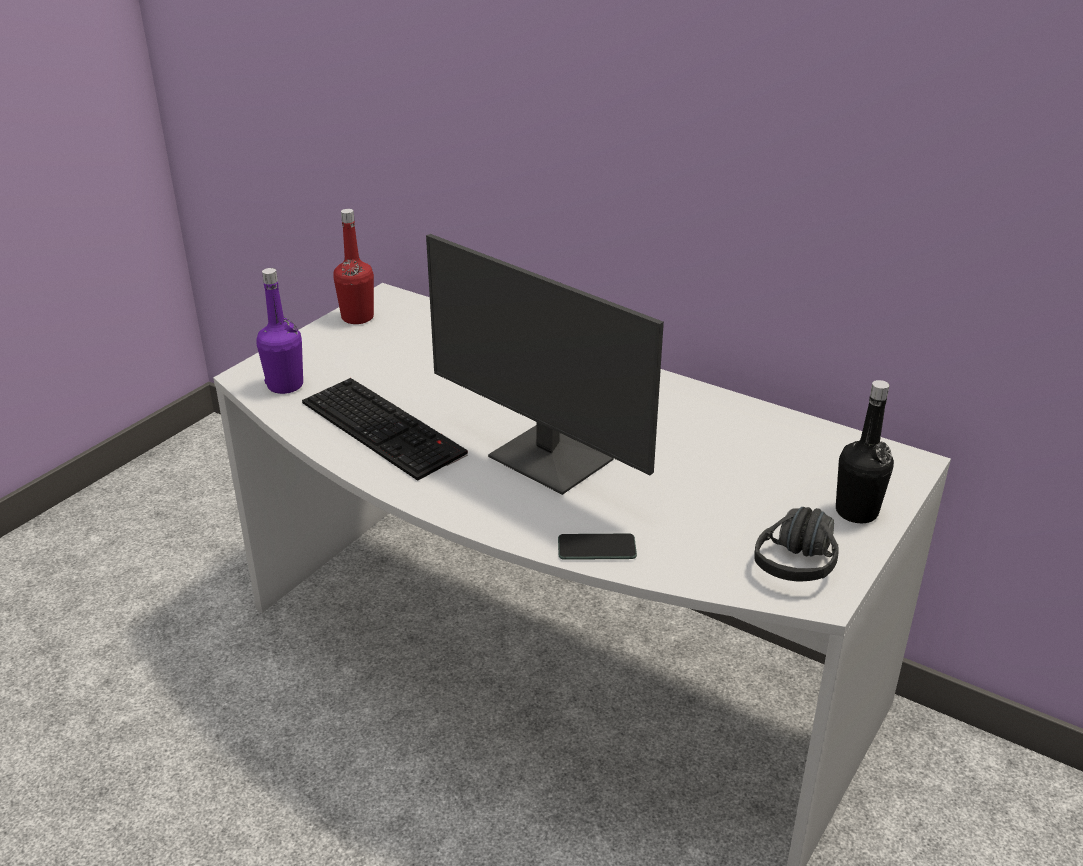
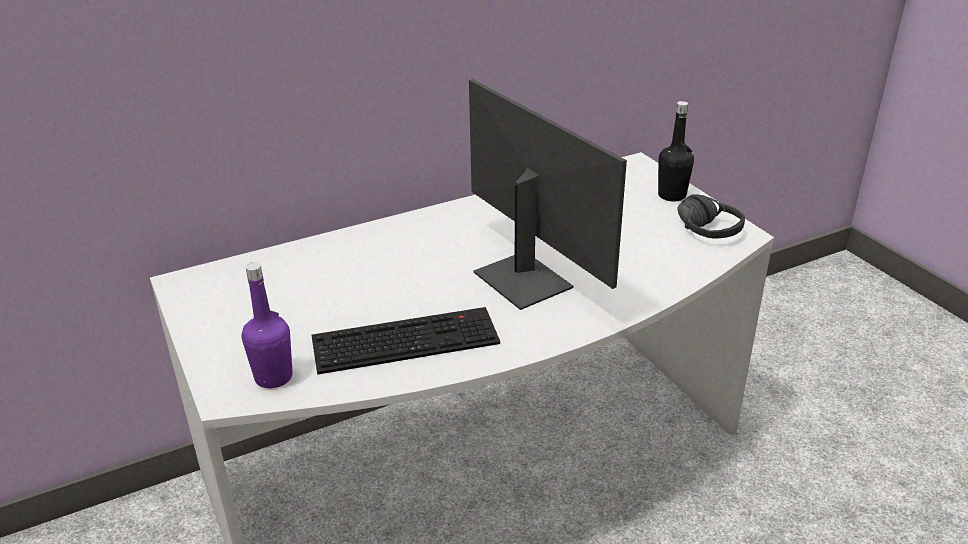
camera: 60 degrees left, 0 degrees up
red bottle [333,209,374,324] -> none
monitor [426,234,664,495] -> monitor turned 105 degrees counterclockwise [469,79,627,310]
phone [558,534,637,560] -> none

